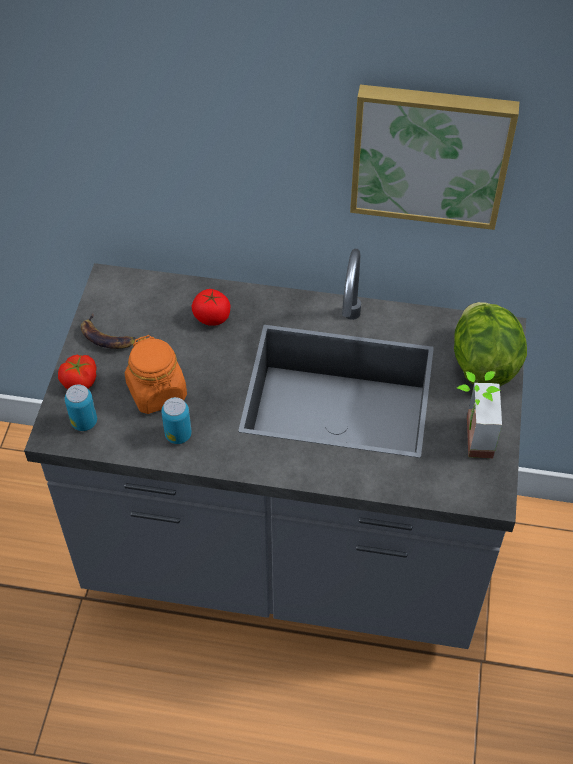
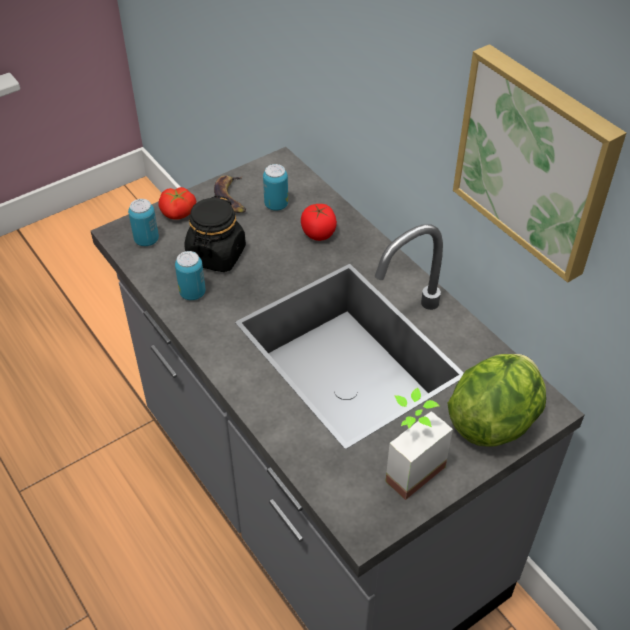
camera: 45 degrees right, 5 degrees down
orange jar [125,335,187,414] -> black jar [185,195,246,272]
none -> can [263,164,288,211]

